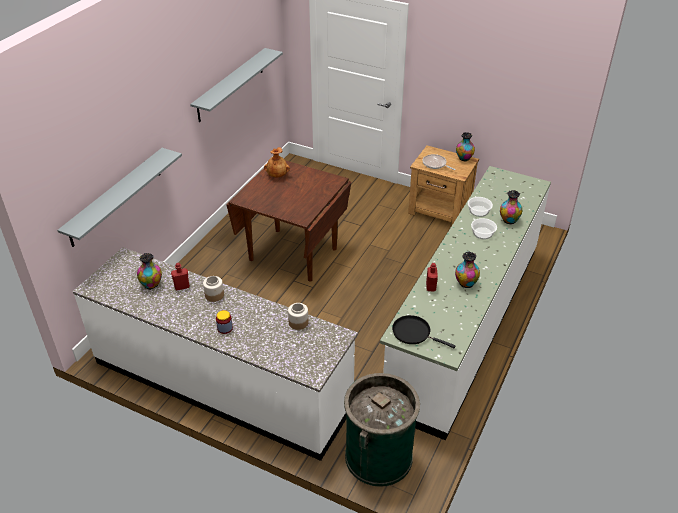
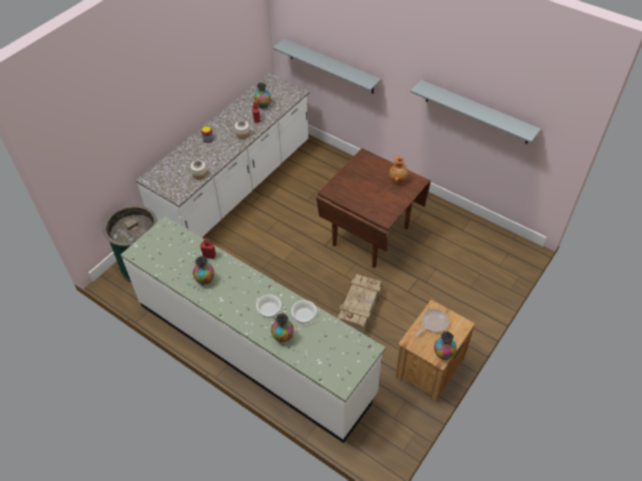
camera: 100 degrees right, 10 degrees up
black frying pan [392,315,456,348] -> none
none -> crate [338,274,382,334]

